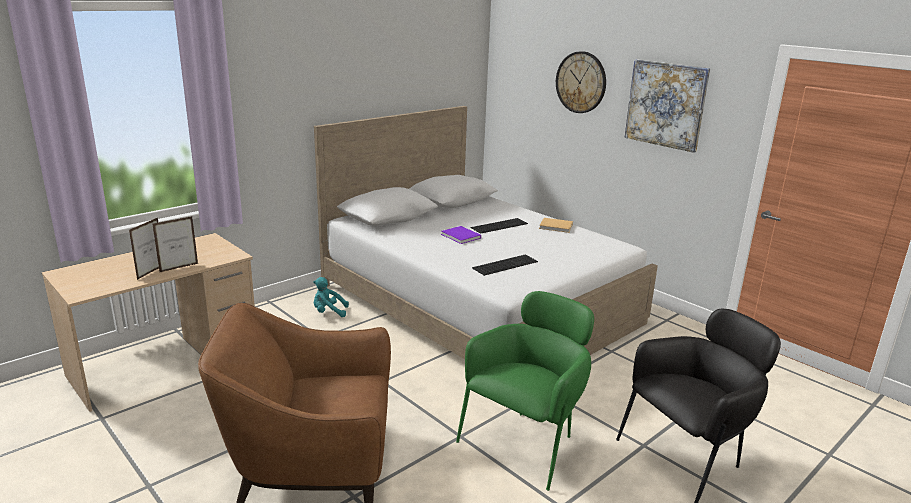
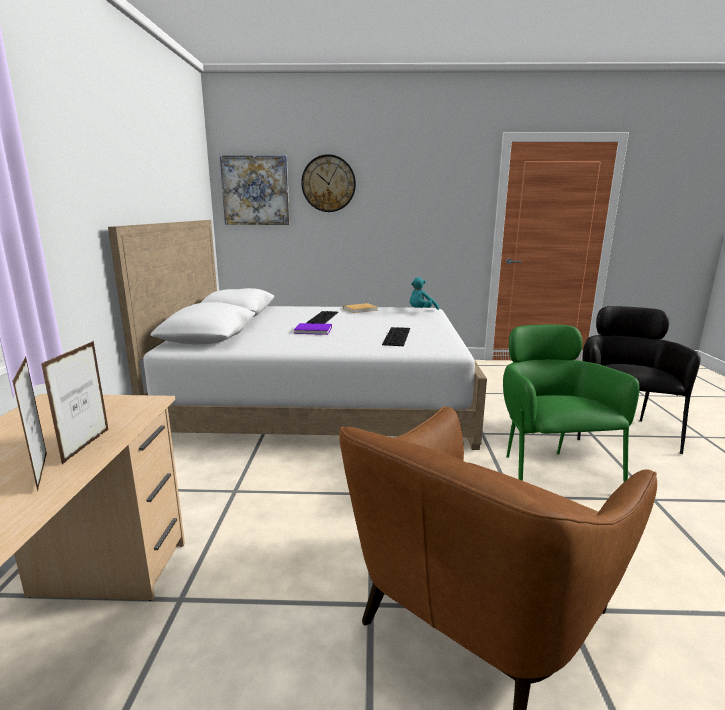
camera: 45 degrees left, 5 degrees down
turquoise plush toy [313,277,349,317] -> turquoise plush toy moved to [410,277,439,310]
picture [625,59,710,153] -> picture moved to [220,155,290,225]

